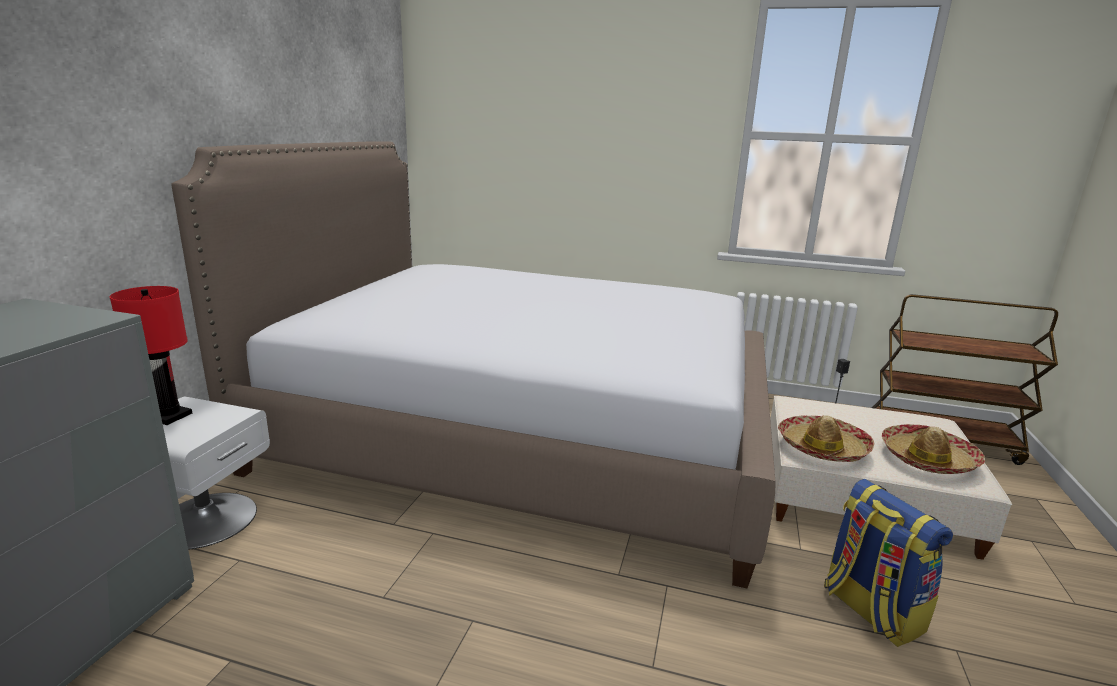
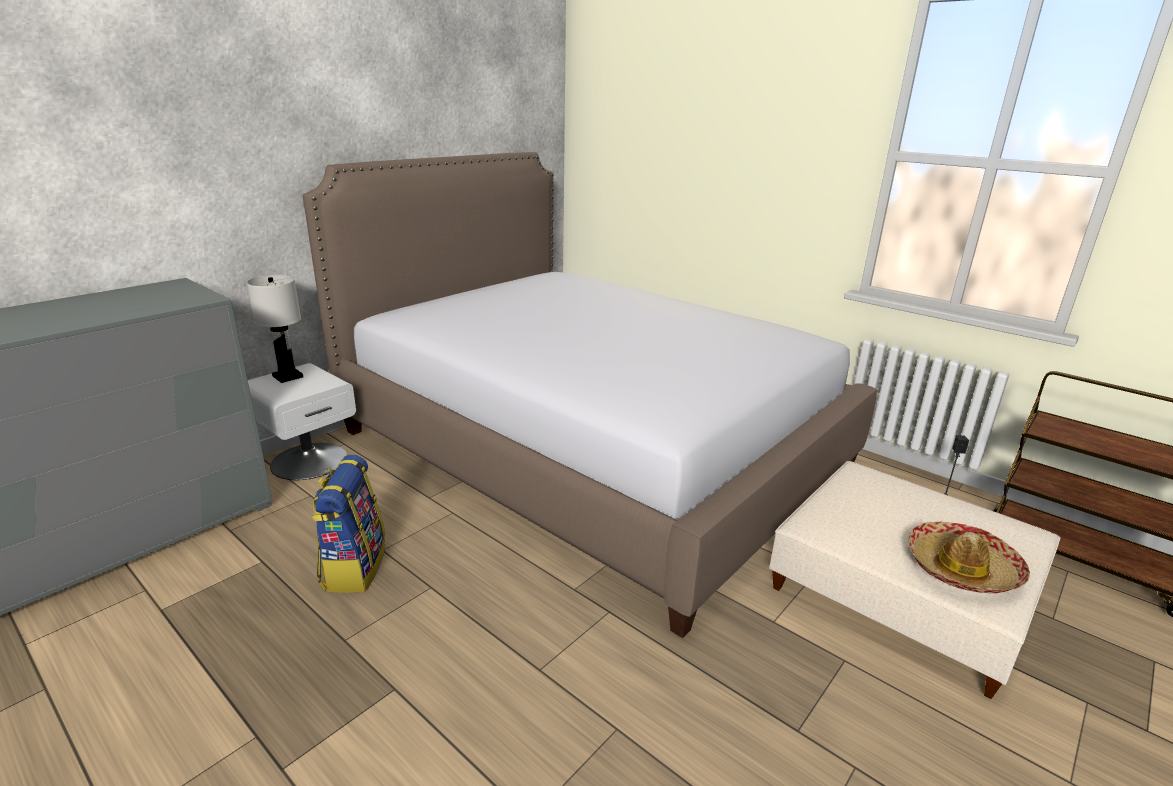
camera: 25 degrees right, 5 degrees up
red table lamp [110,286,192,425] -> white table lamp [246,275,303,383]
hat [778,415,874,462] -> none
backpack [824,479,953,647] -> backpack moved to [312,455,385,593]

